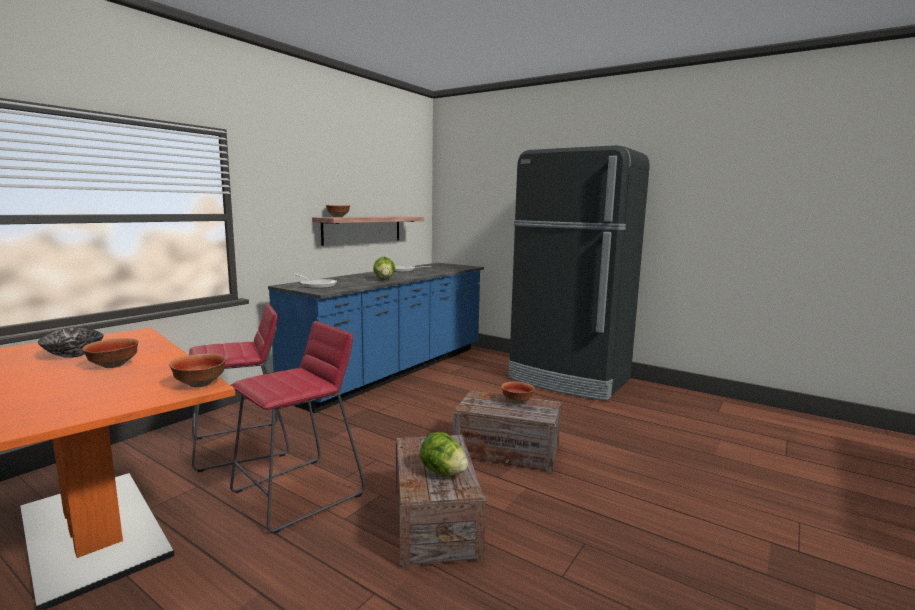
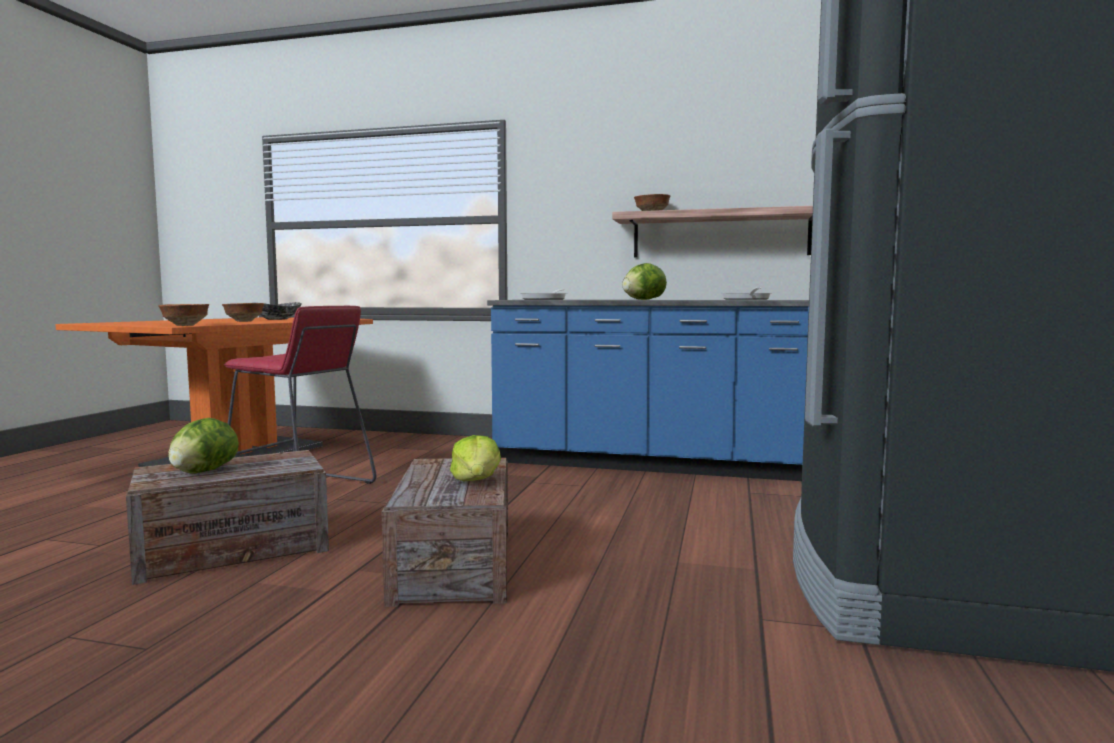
camera: 70 degrees right, 5 degrees down
red stool [189,303,289,472] -> none
bowl [501,381,535,404] -> lettuce [450,435,501,481]

